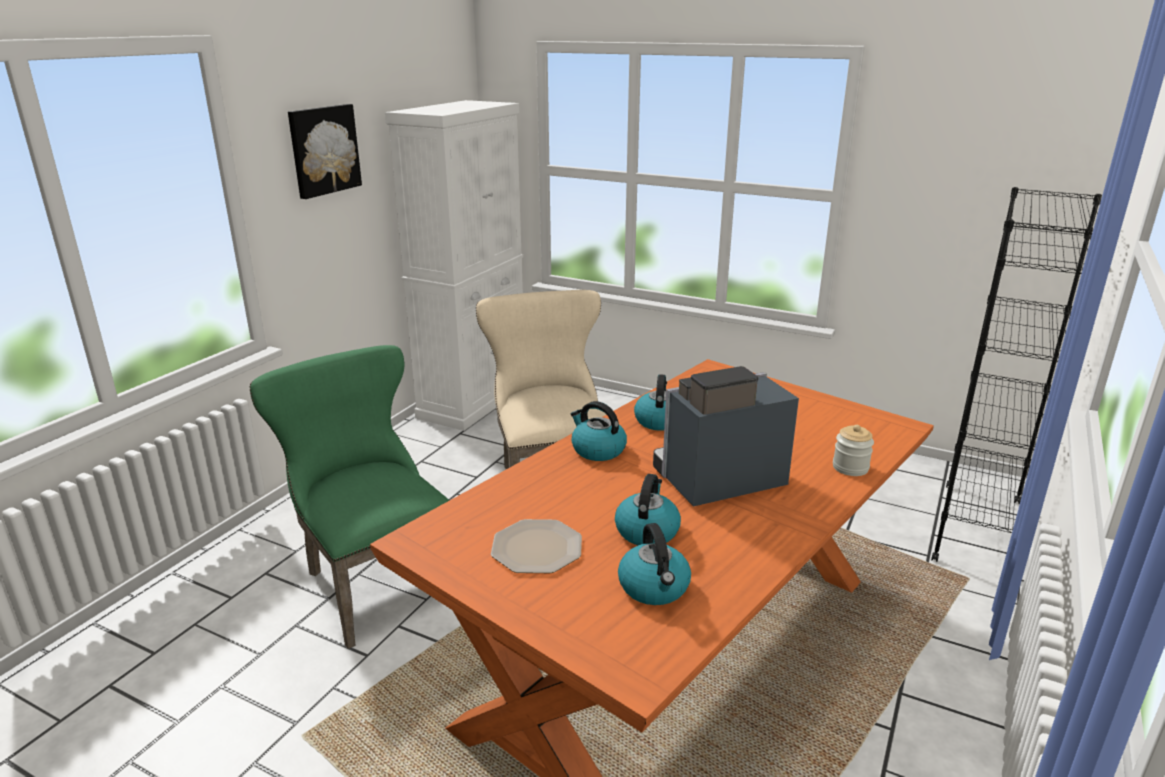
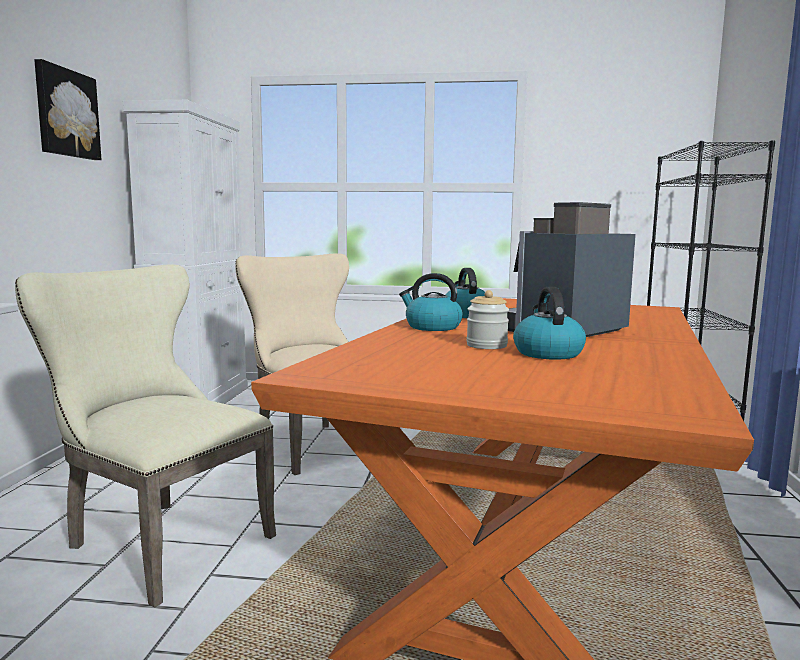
camera: 20 degrees left, 15 degrees down
green chair [250,345,449,649] -> beige chair [15,264,276,607]
plate [491,519,582,573] -> none
kettle [618,523,691,605] -> none
jar [833,425,874,476] -> jar moved to [466,290,509,349]

